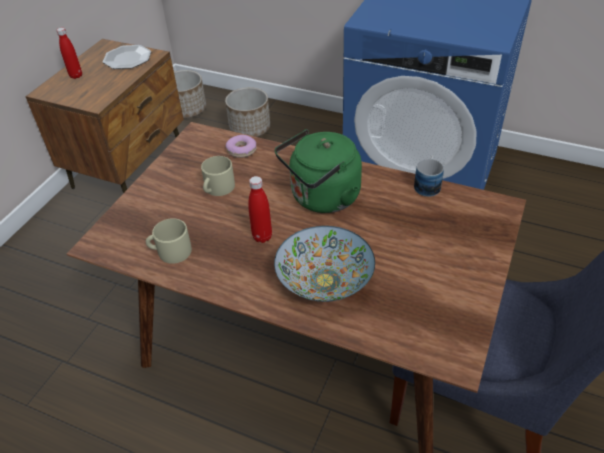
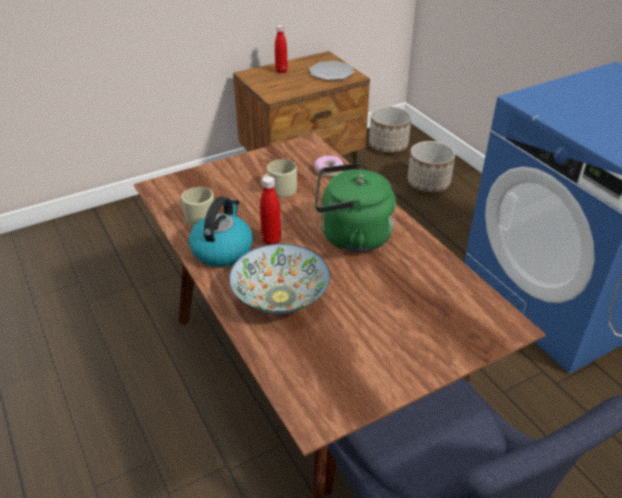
camera: 35 degrees right, 5 degrees down
mug [414,155,444,197] -> none
none -> kettle [189,196,253,267]

